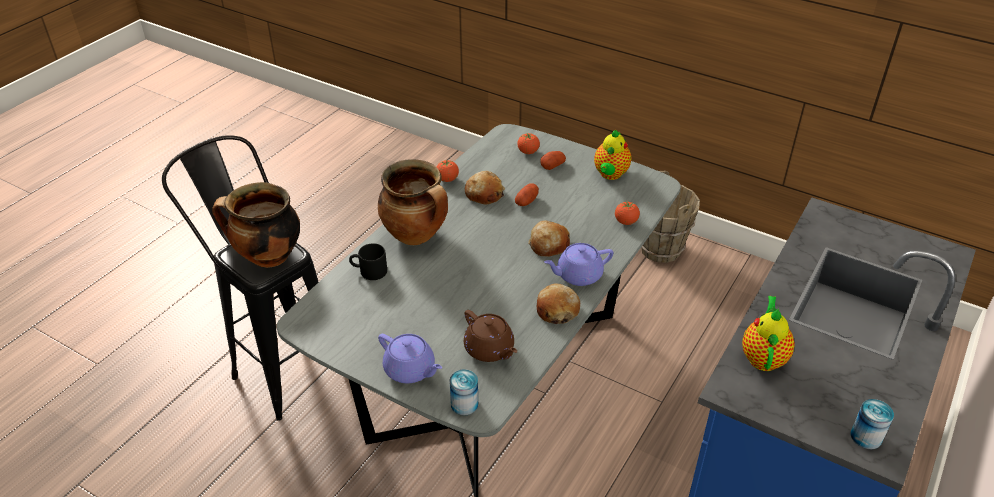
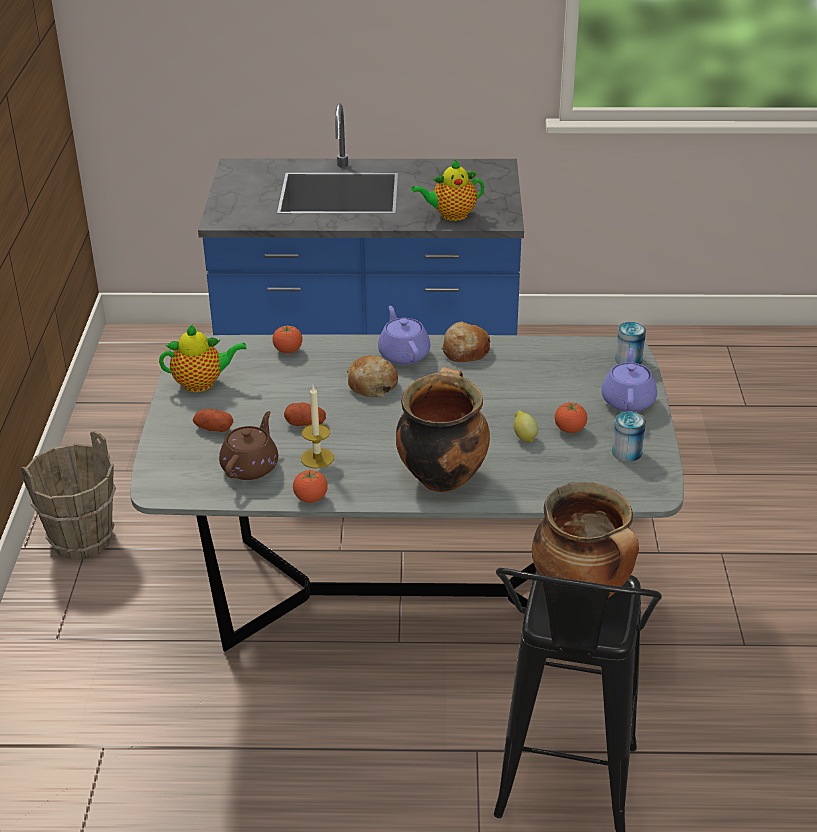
camera: 120 degrees left, 5 degrees down
black mug [349,243,387,280] -> none
brown teapot [464,310,517,362] -> brown teapot moved to [219,411,278,480]
bread [465,171,505,204] -> candle [301,386,334,469]
tomato [517,133,540,154] -> tomato moved to [555,402,587,433]
purple teapot [544,243,613,286] -> purple teapot turned 150 degrees counterclockwise [378,306,430,365]
can [850,399,894,449] -> can moved to [612,411,646,462]
none -> lemon [513,410,538,442]

